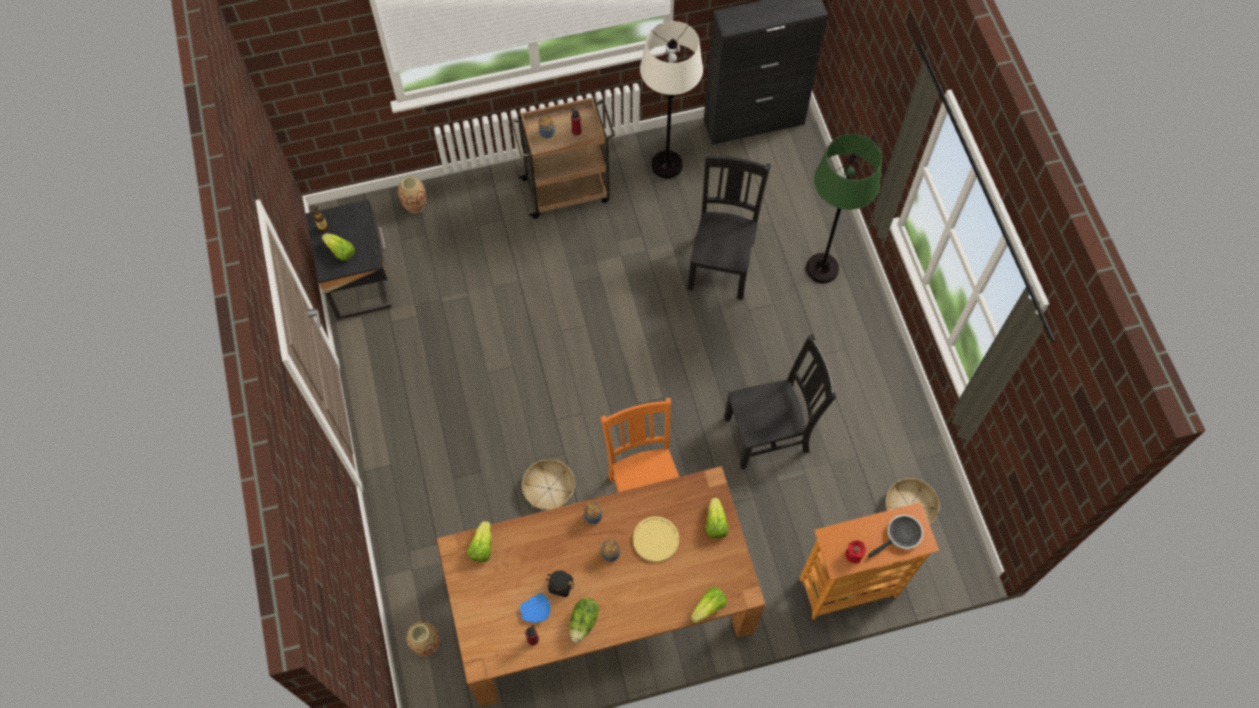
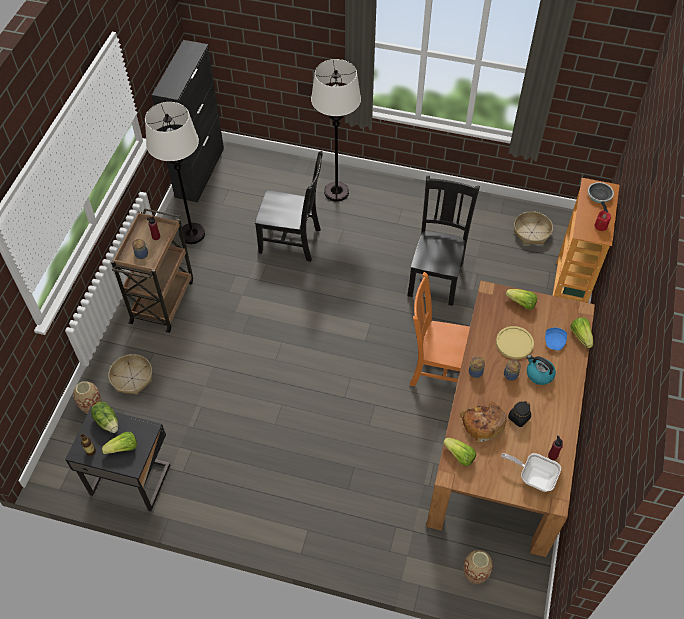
camera: 60 degrees left, 10 degrees down
blue plate [520,593,551,623] -> blue plate moved to [545,328,567,351]
basket [522,459,575,510] -> basket moved to [108,354,152,395]
lettuce [570,598,599,643] -> lettuce moved to [91,402,118,433]
black chair [687,153,771,300] -> black chair turned 150 degrees clockwise [255,151,323,262]
green floor lamp [806,134,882,283] -> white floor lamp [311,59,361,202]
none -> bread [460,402,507,442]
none -> frying pan [501,453,561,492]
none -> kettle [527,355,556,385]

